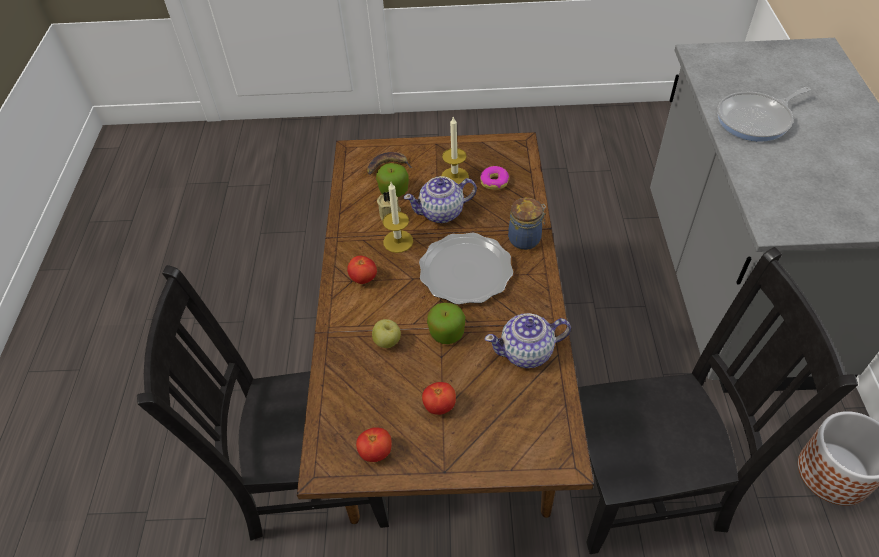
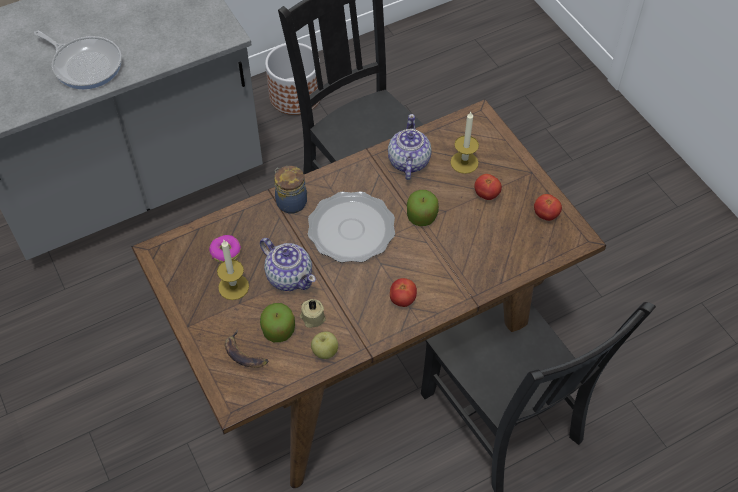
camera: 120 degrees left, 5 degrees up
apple [372,319,401,348] -> apple moved to [311,332,338,359]
candle [383,182,413,253] -> candle moved to [450,112,479,174]
teapot [485,313,571,368] -> teapot turned 135 degrees counterclockwise [388,114,432,180]

